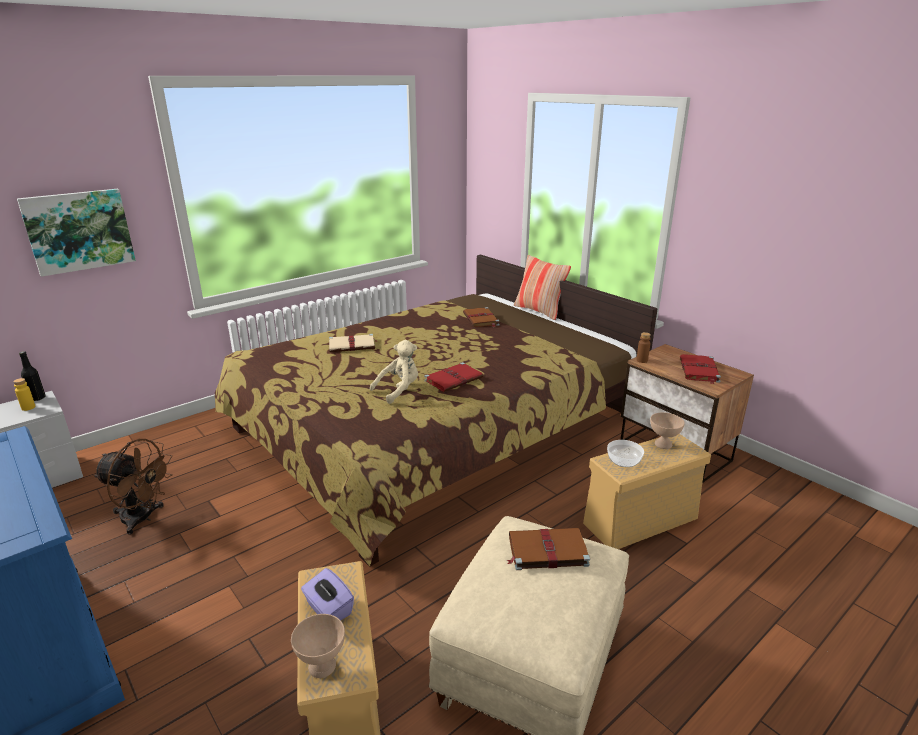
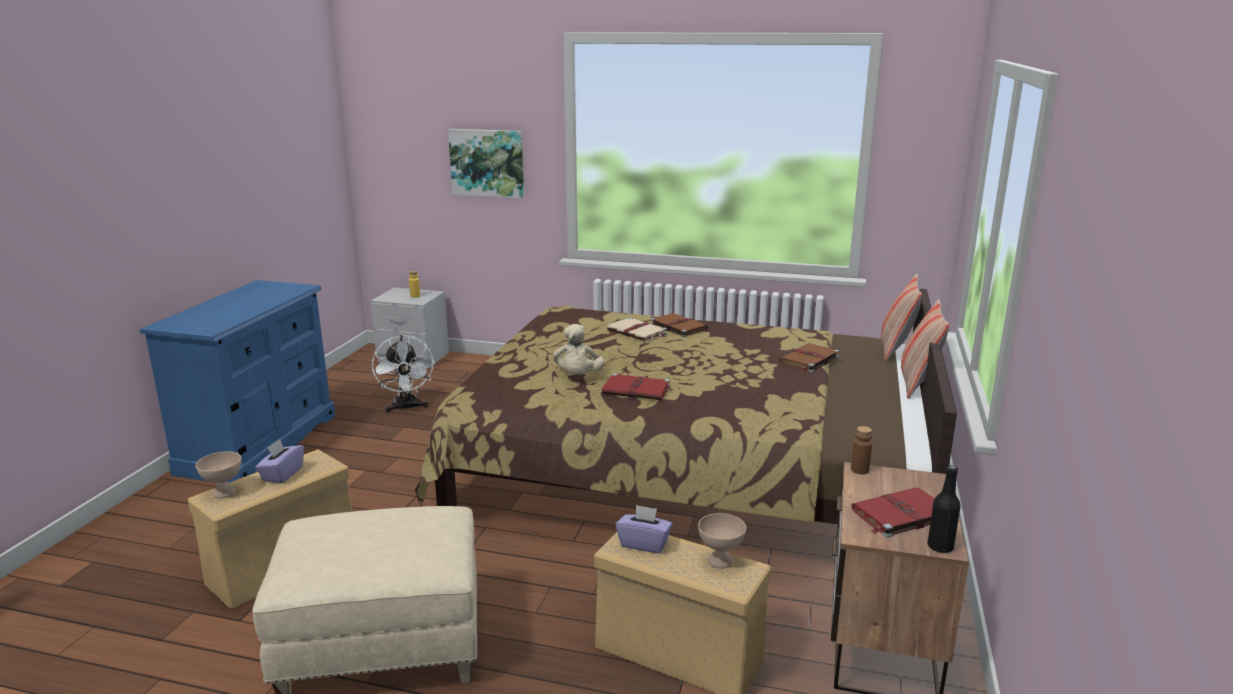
camera: 55 degrees right, 5 degrees down
black bottle [19,351,46,401] -> black bottle moved to [927,465,961,553]
brown fan [94,439,173,535] -> white fan [372,335,435,413]
beige plush toy [370,340,418,404] -> beige plush toy turned 75 degrees clockwise [553,324,605,374]
brown book [507,528,590,570] -> brown book moved to [650,313,709,337]
bowl [607,440,644,467] -> purple tissue box [616,505,673,553]
none -> pillow [881,273,922,362]

